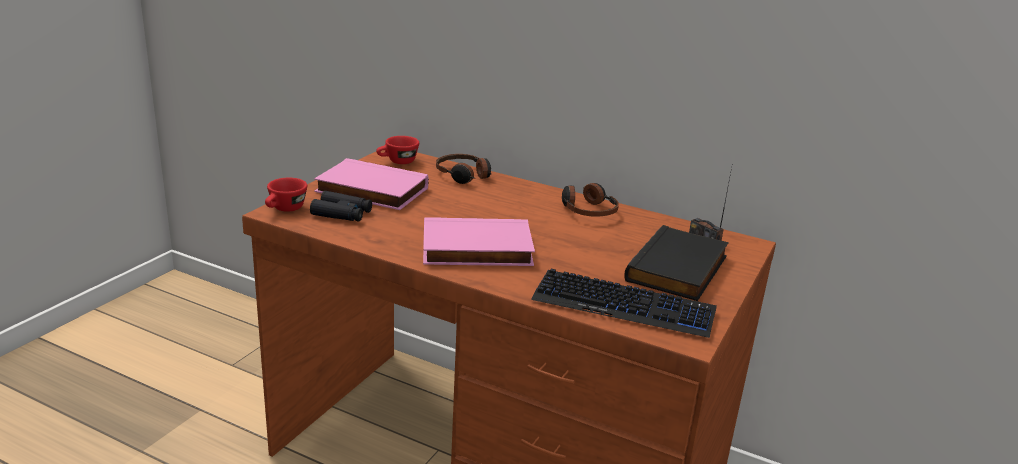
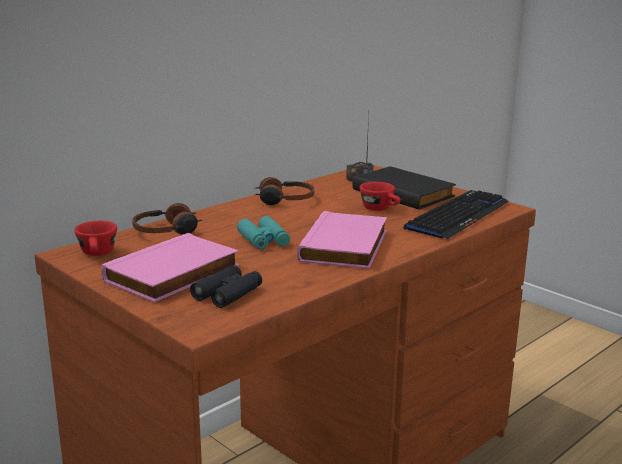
camera: 70 degrees left, 5 degrees down
red cup [265,178,307,212] -> red cup moved to [360,182,401,211]
none -> turquoise binoculars [237,216,290,249]

